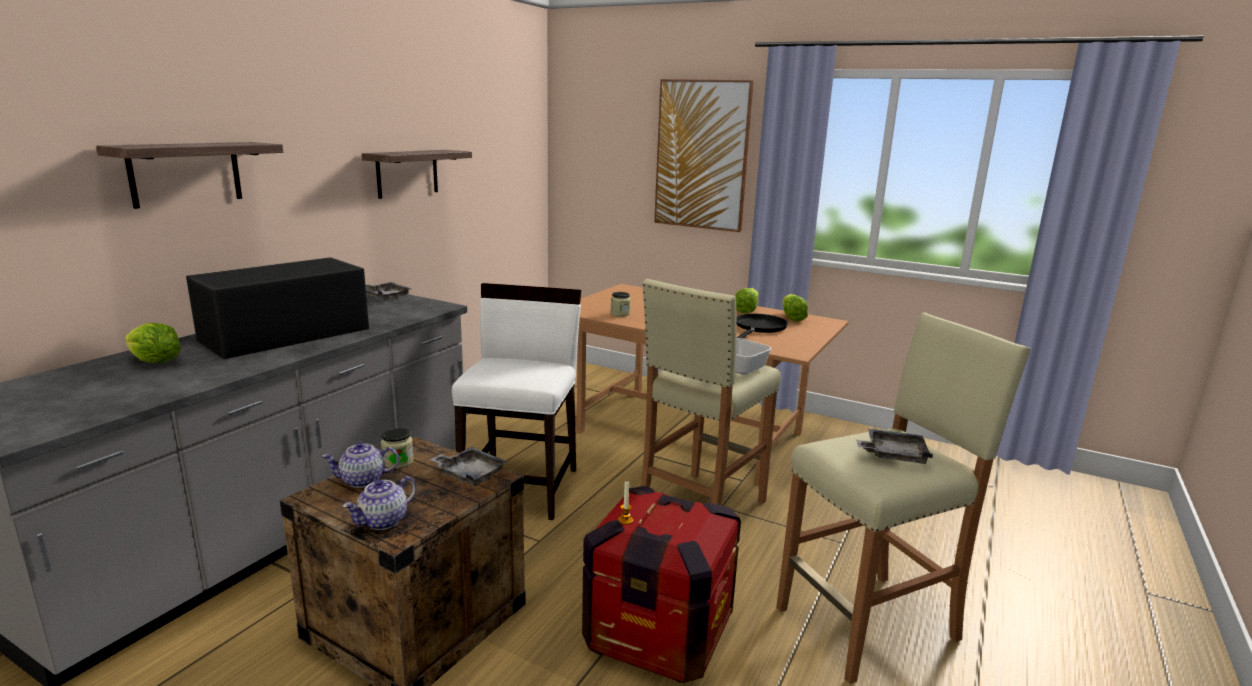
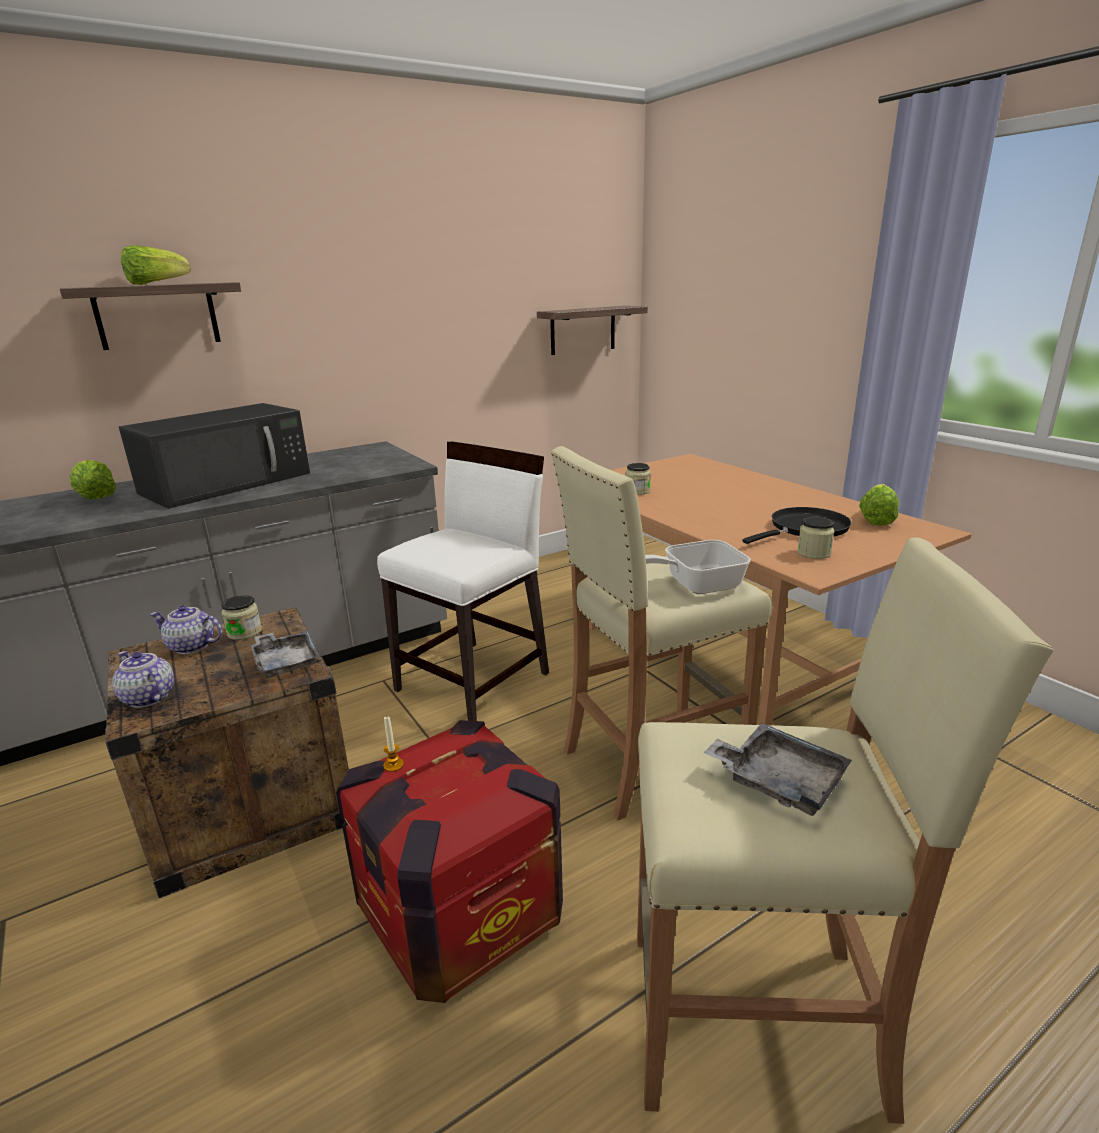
camera: 30 degrees right, 5 degrees up
black microwave [186,257,369,359] -> black microwave turned 150 degrees clockwise [119,403,310,509]
teapot [343,476,417,530] -> teapot turned 60 degrees clockwise [112,651,174,708]
shelf [362,150,472,199] -> shelf moved to [537,306,648,355]
grey tray [366,282,411,300] -> none
picture [654,79,754,232] -> none
lettuce [735,288,759,313] -> lettuce moved to [121,245,191,285]
none -> jar [797,517,835,559]

